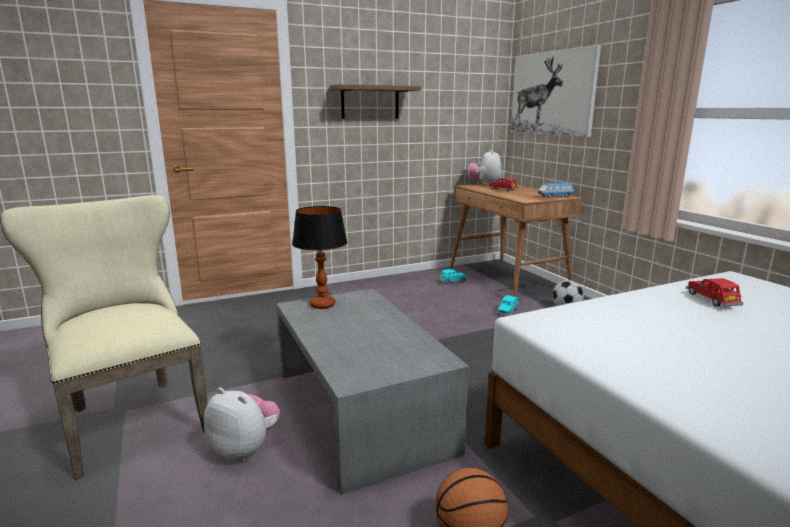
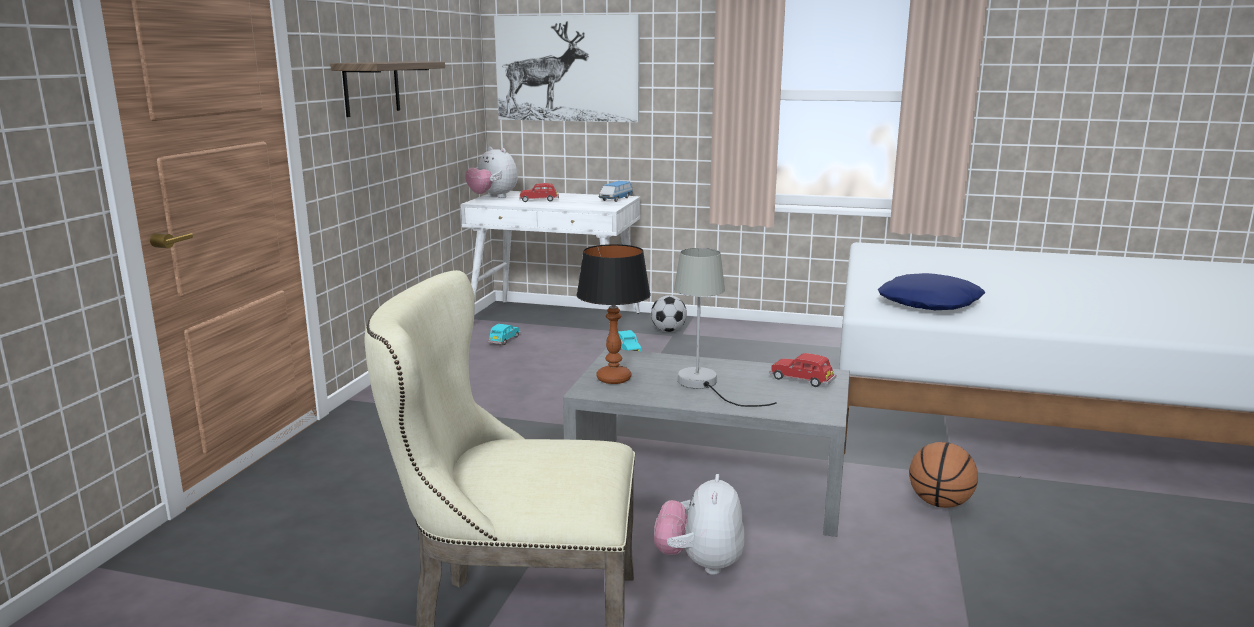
camera: 50 degrees left, 0 degrees up
plush toy [204,388,280,461] -> plush toy turned 60 degrees counterclockwise [654,474,745,575]
brown desk [450,183,582,297] -> white desk [461,191,640,314]
red toy car [686,278,743,306] -> red toy car moved to [770,353,836,387]
none -> grey table lamp [674,248,777,407]
none -> blue pillow [878,273,985,310]

